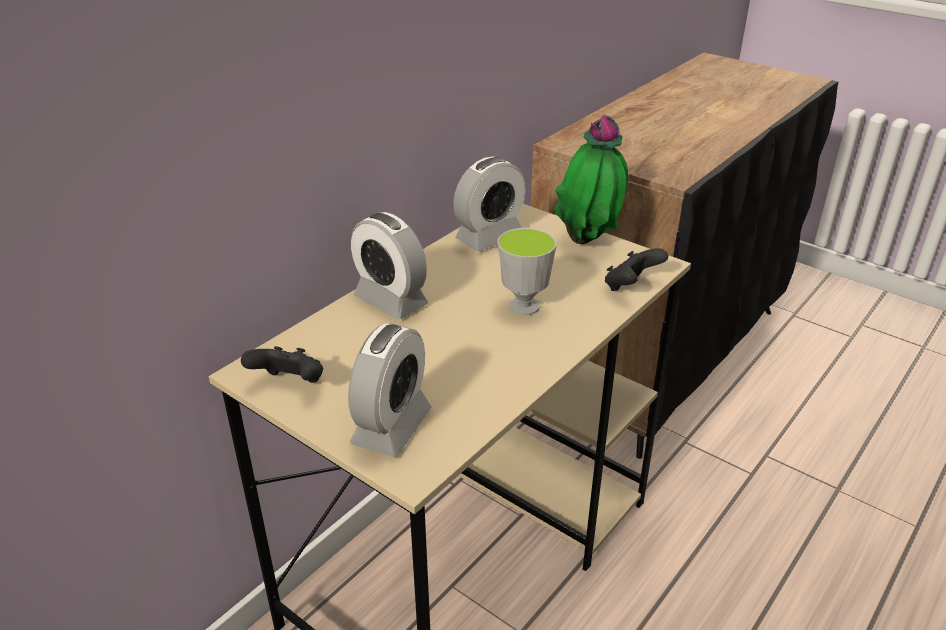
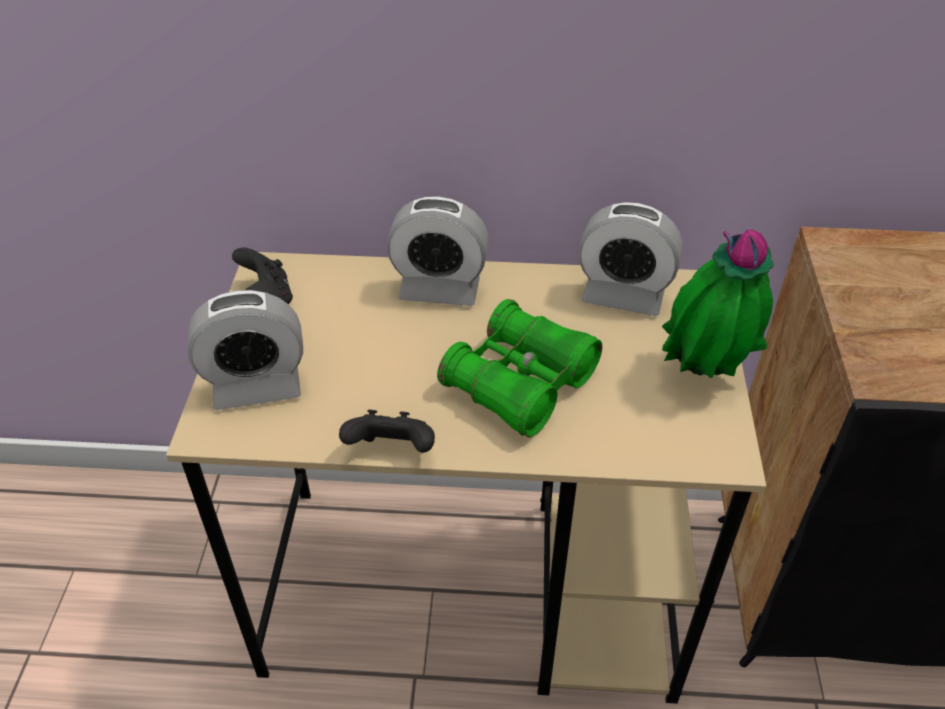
camera: 55 degrees right, 10 degrees up
alarm clock [351,212,428,319] -> alarm clock turned 90 degrees counterclockwise [387,196,489,306]
cup [497,228,557,316] -> green binoculars [437,299,602,437]
black game controller [605,248,668,291] -> black game controller moved to [339,410,435,453]

